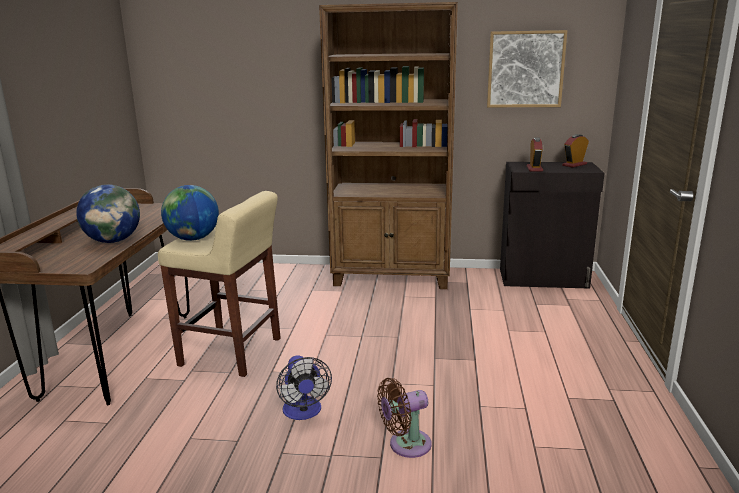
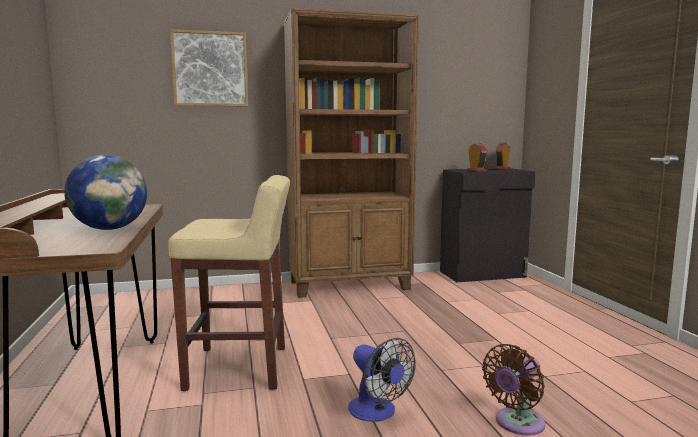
camera: 20 degrees left, 10 degrees down
globe [161,185,219,241] -> none
picture [487,30,567,107] -> picture moved to [170,29,248,106]

